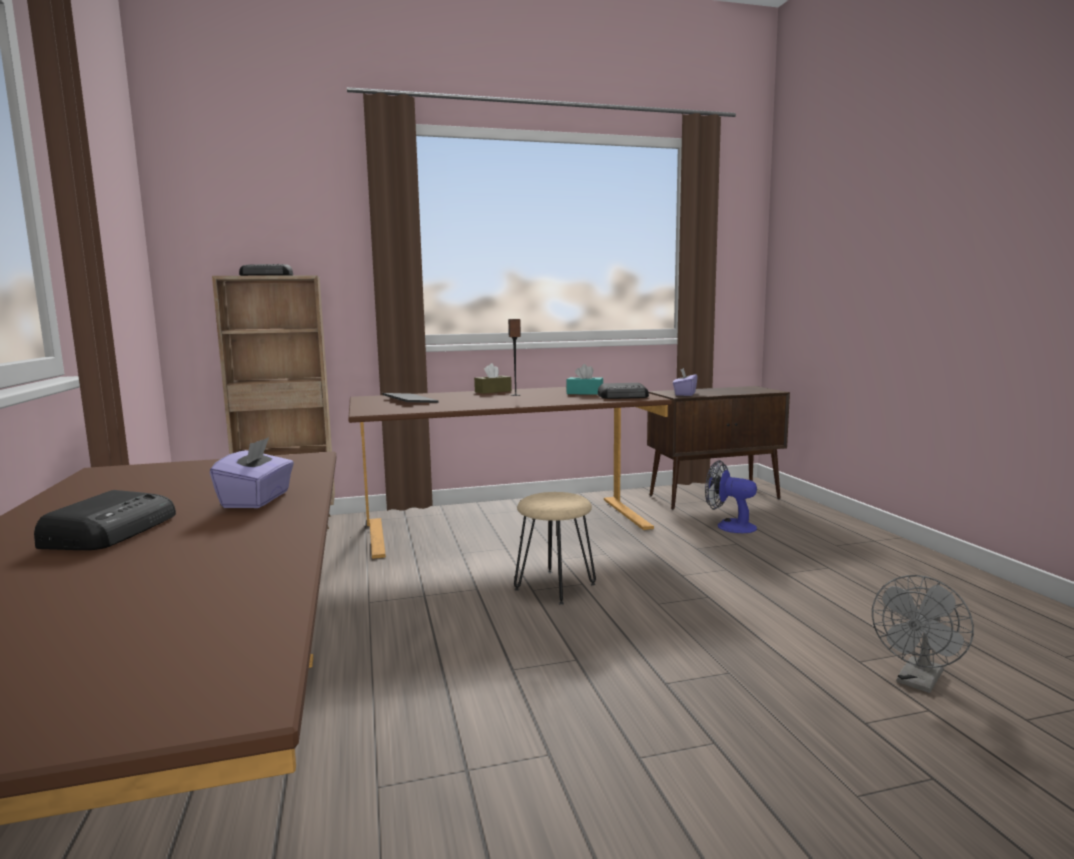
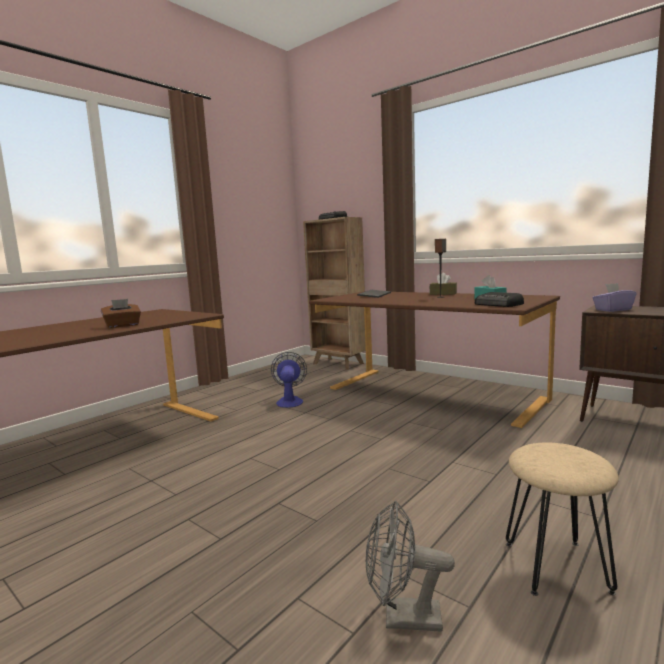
camera: 55 degrees right, 0 degrees up
radio [34,490,176,550] -> none
purple tissue box [210,437,294,508] -> brown tissue box [101,299,141,328]
beige stool [514,492,596,605] -> beige stool moved to [506,442,619,596]
fan [705,460,757,533] -> fan moved to [271,352,307,408]

